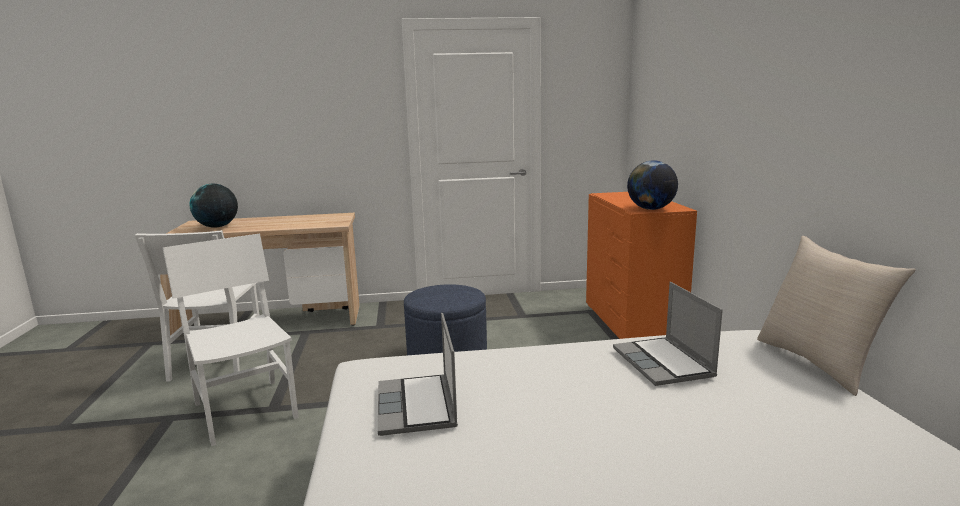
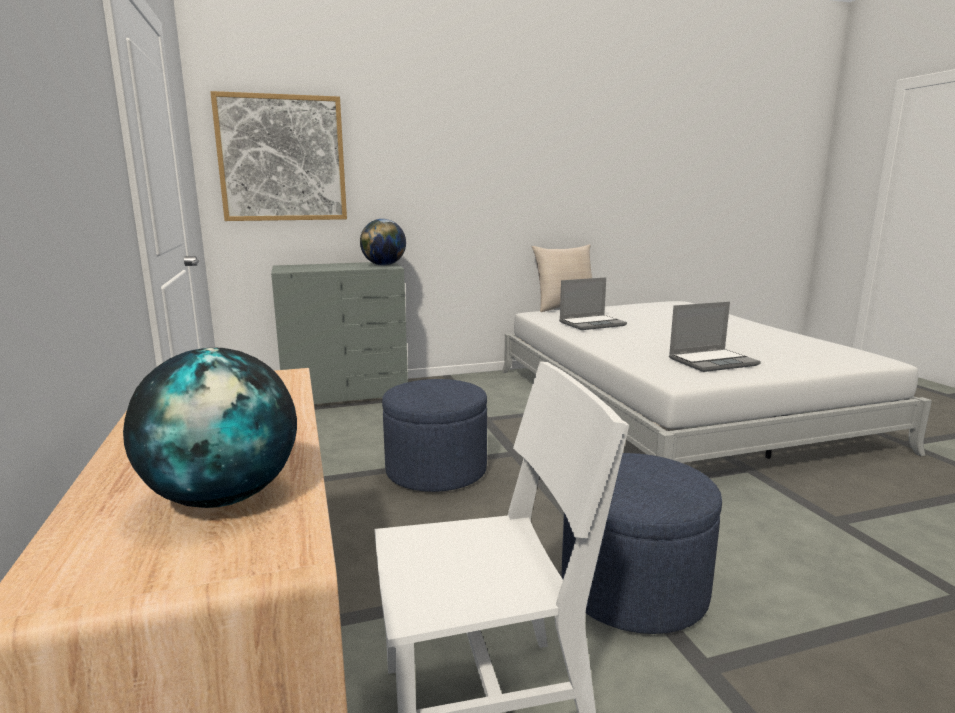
camera: 100 degrees left, 0 degrees up
white chair [162,234,299,446] -> blue ottoman [562,453,722,634]
orange dresser [586,192,697,339] -> grey dresser [271,262,408,404]
none -> picture [210,91,347,221]

